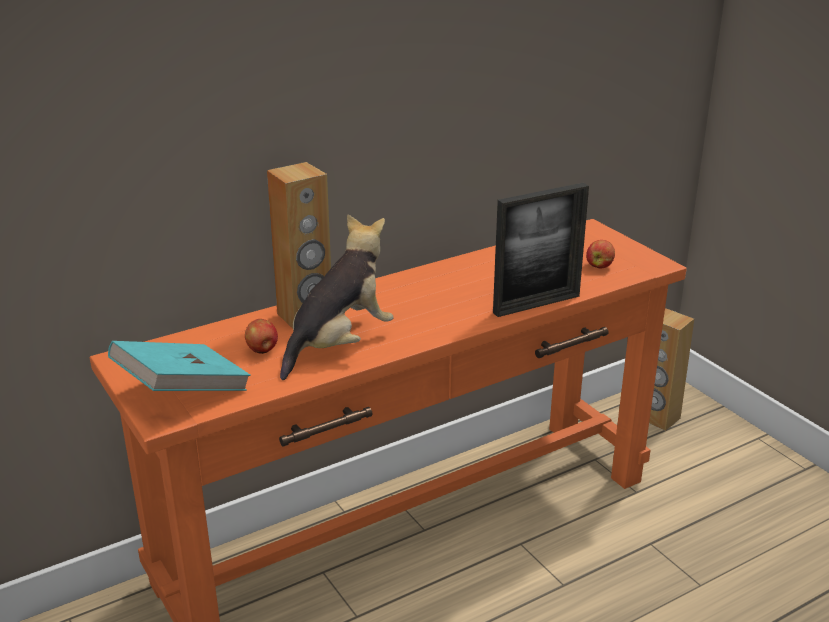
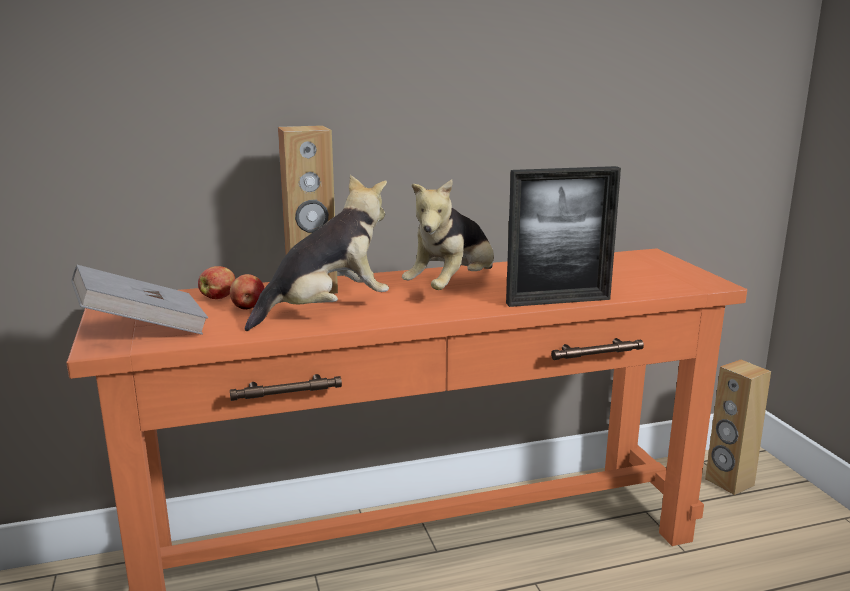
camera: 15 degrees right, 10 degrees down
turquoise book [108,341,251,391] -> grey book [71,265,208,335]
apple [586,240,615,268] -> apple moved to [198,266,235,299]
none -> plush toy [402,179,494,290]

